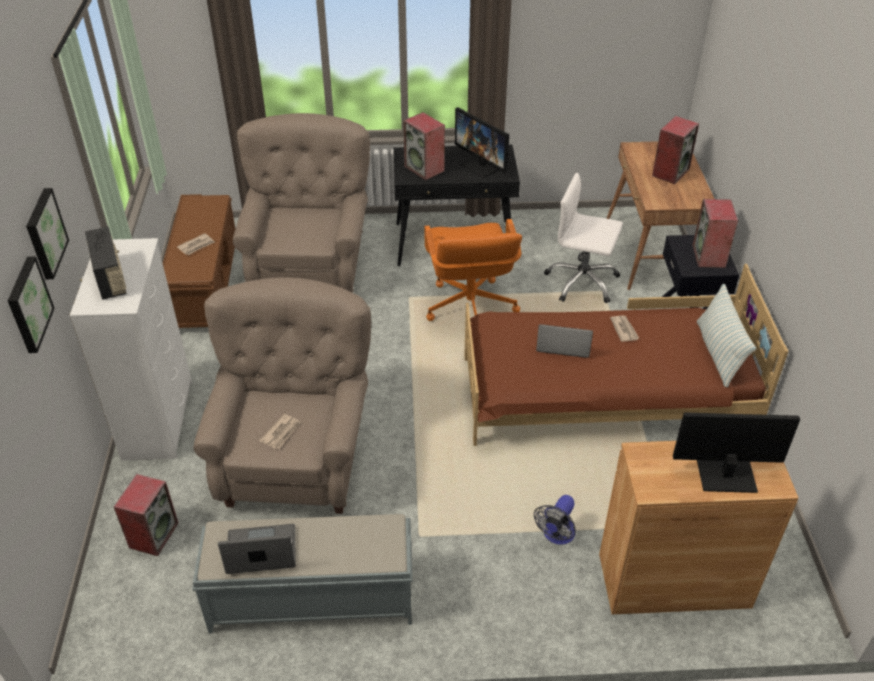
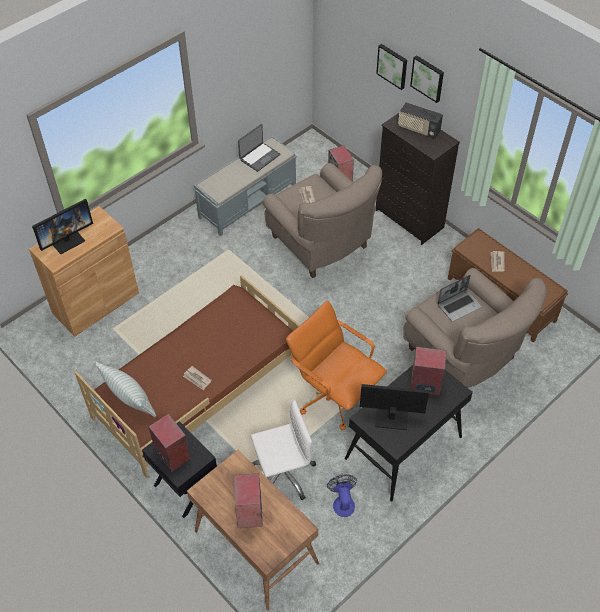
camera: 140 degrees right, 10 degrees up
white dresser [70,238,192,461] -> black dresser [375,113,460,245]
fan [534,495,576,545] -> fan moved to [327,475,357,517]
laptop [536,324,593,358] -> laptop moved to [437,275,482,322]

